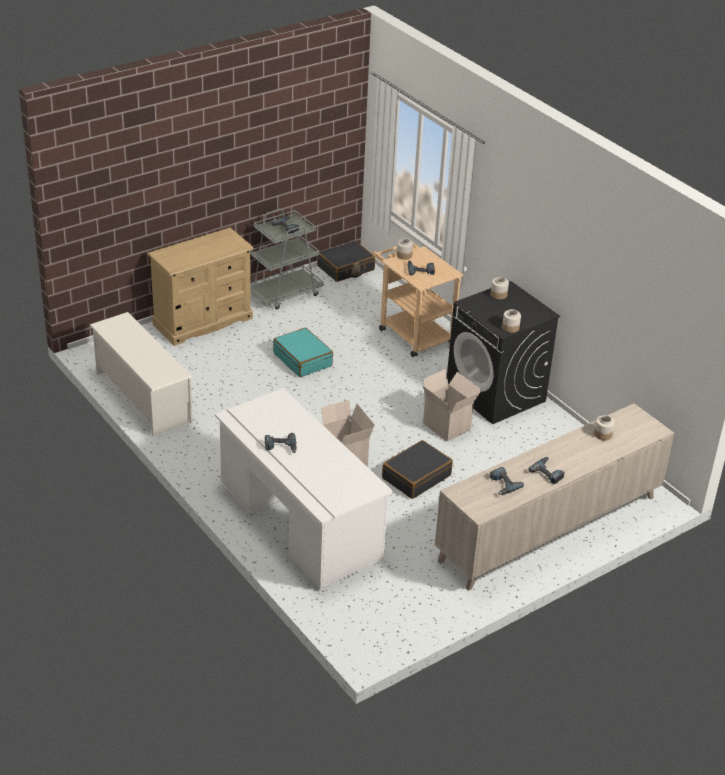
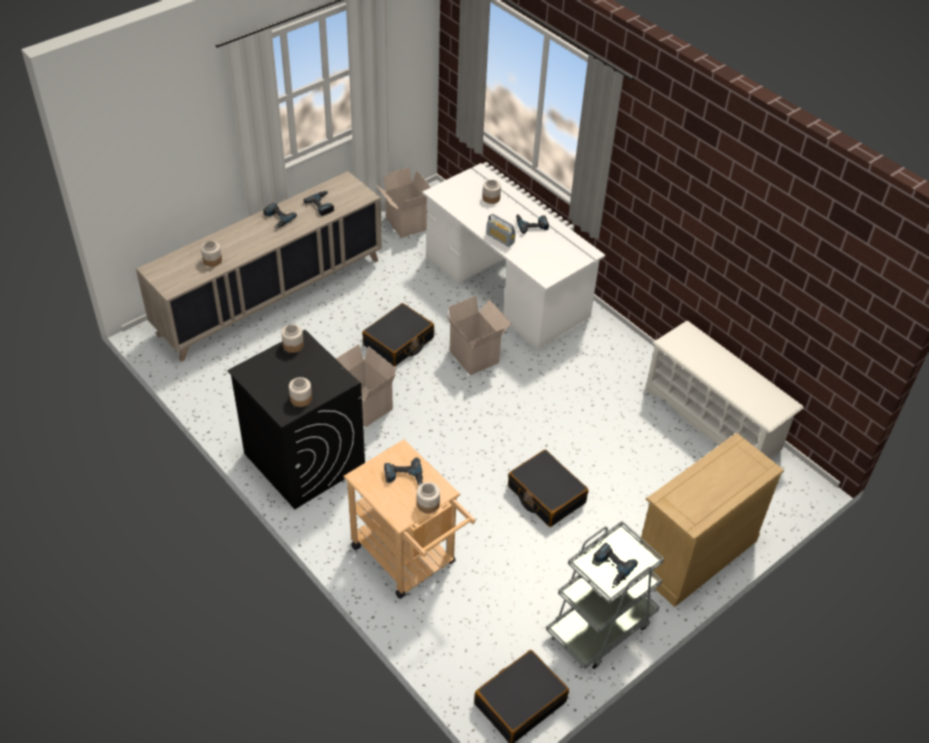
camera: 175 degrees right, 10 degrees up
turquoise suitcase [273,328,333,377] -> black suitcase [508,450,589,527]
none -> cardboard box [376,167,431,238]
none -> jar [483,180,501,204]
none -> radio [486,214,516,247]

